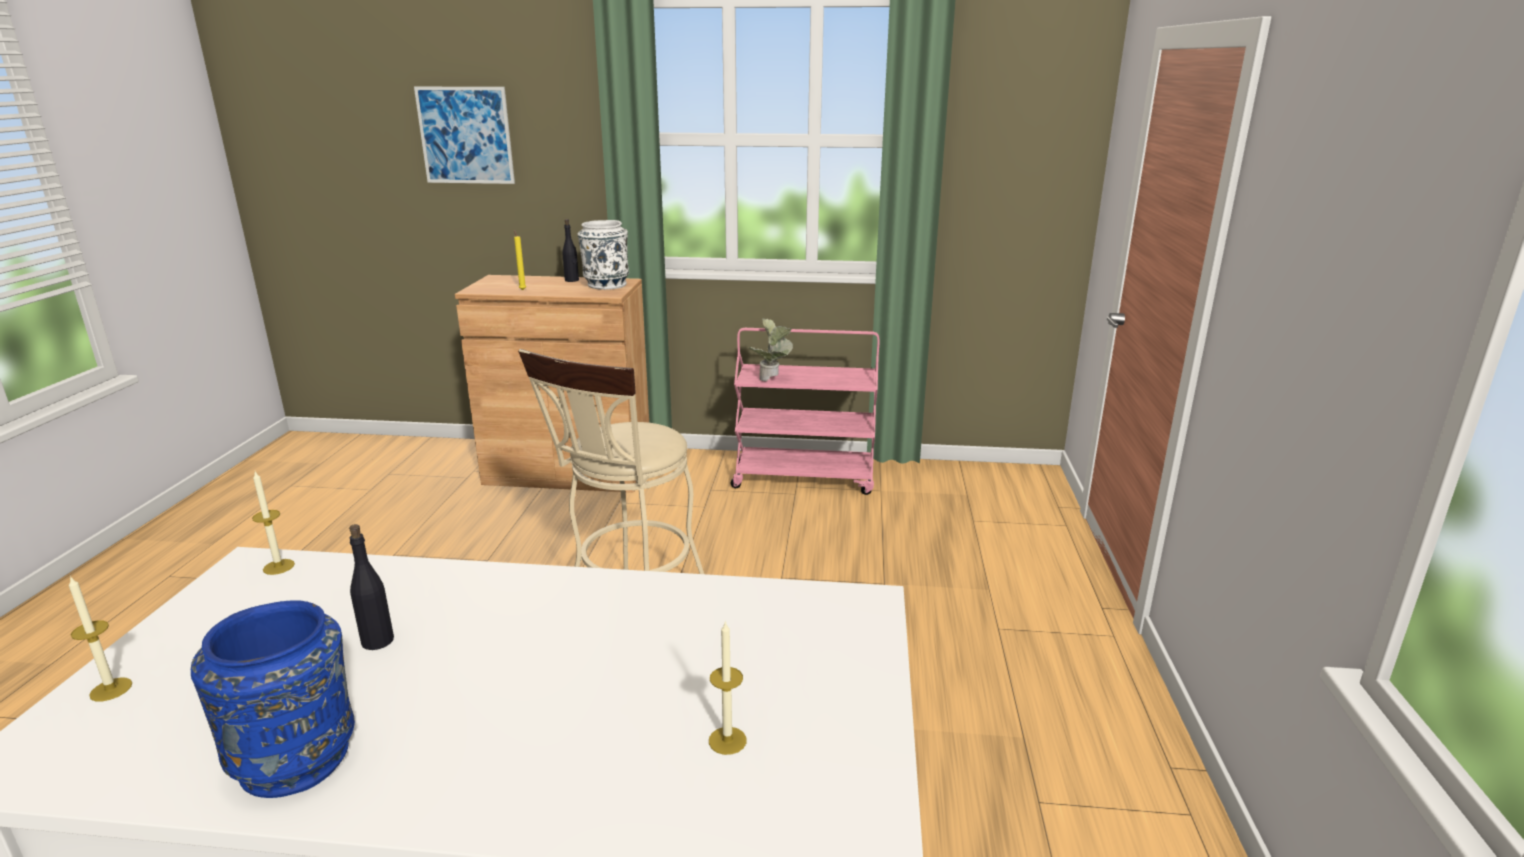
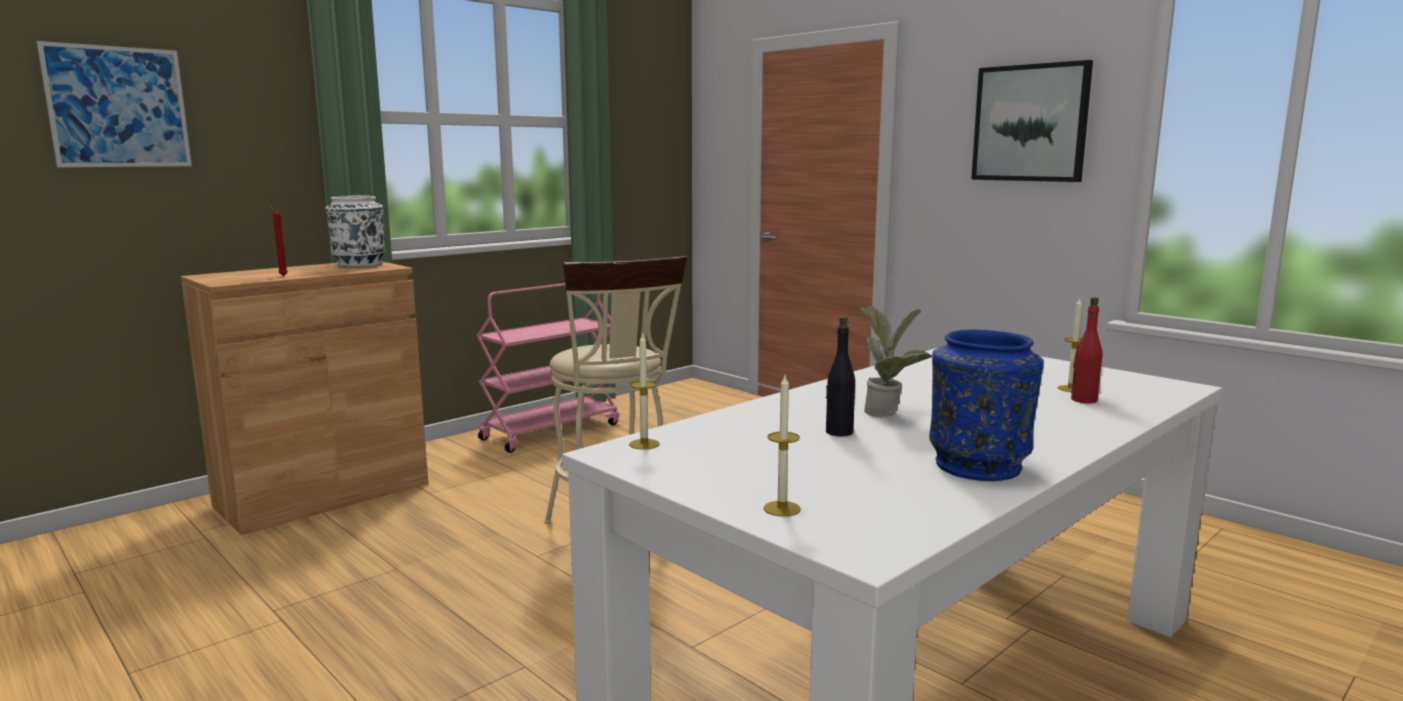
camera: 50 degrees left, 10 degrees down
yellow candle [514,230,526,290] -> red candle [269,206,288,276]
black bottle [562,219,579,282] -> none
potted plant [749,318,793,381] -> potted plant moved to [861,306,932,418]
none -> picture [971,60,1093,182]
none -> red bottle [1071,297,1102,404]

